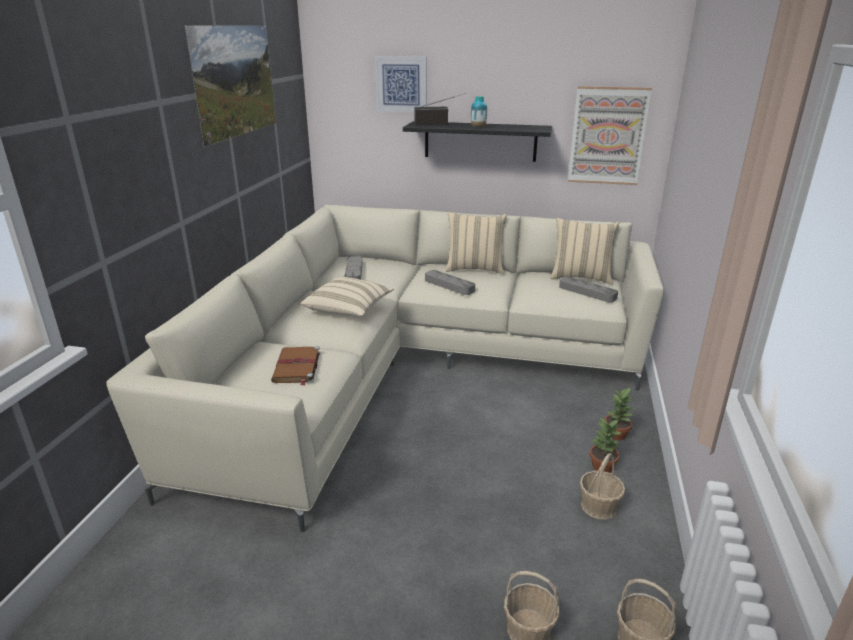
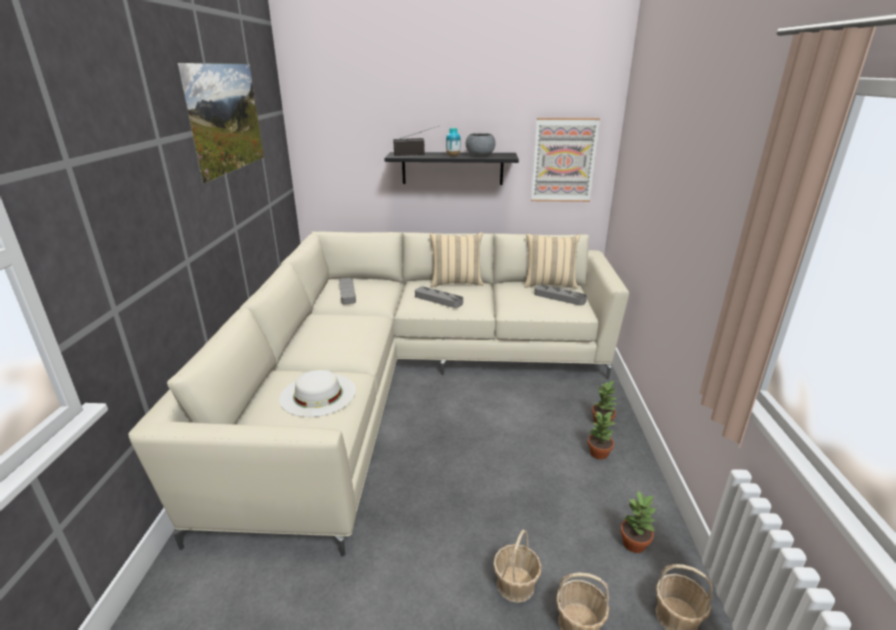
camera: 10 degrees left, 0 degrees up
brown book [271,346,320,386] -> white hat [279,370,356,417]
beige pillow [301,277,394,316] -> none
picture [375,56,427,113] -> none
basket [580,453,625,520] -> basket moved to [493,529,542,603]
none -> grey bowl [466,133,496,156]
none -> potted plant [620,491,657,553]

